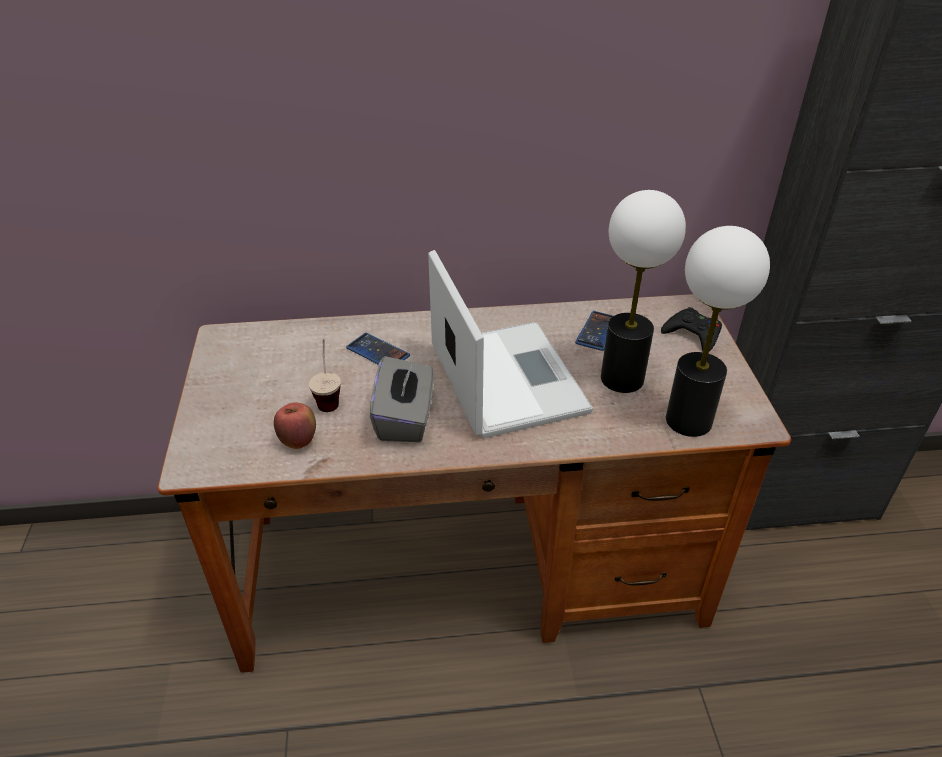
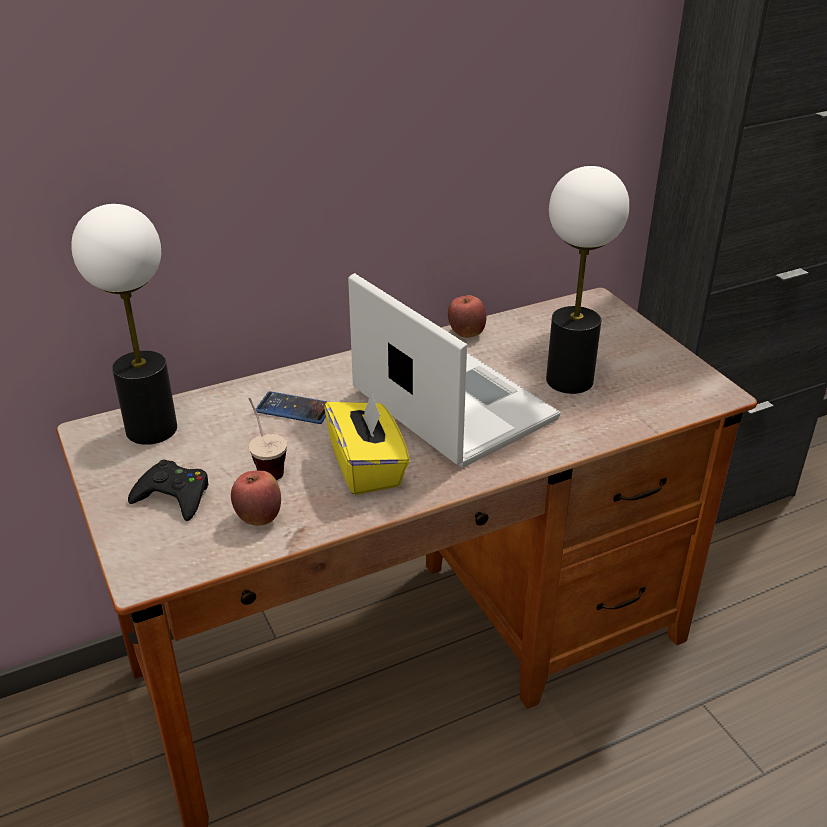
camera: 20 degrees left, 5 degrees down
grey tissue box [370,356,434,442] -> yellow tissue box [324,391,410,495]
phone [575,311,613,351] -> none
black game controller [661,307,722,352] -> black game controller moved to [128,460,209,521]
table lamp [666,226,770,437] -> table lamp moved to [71,204,177,445]
none -> apple [448,295,487,338]

